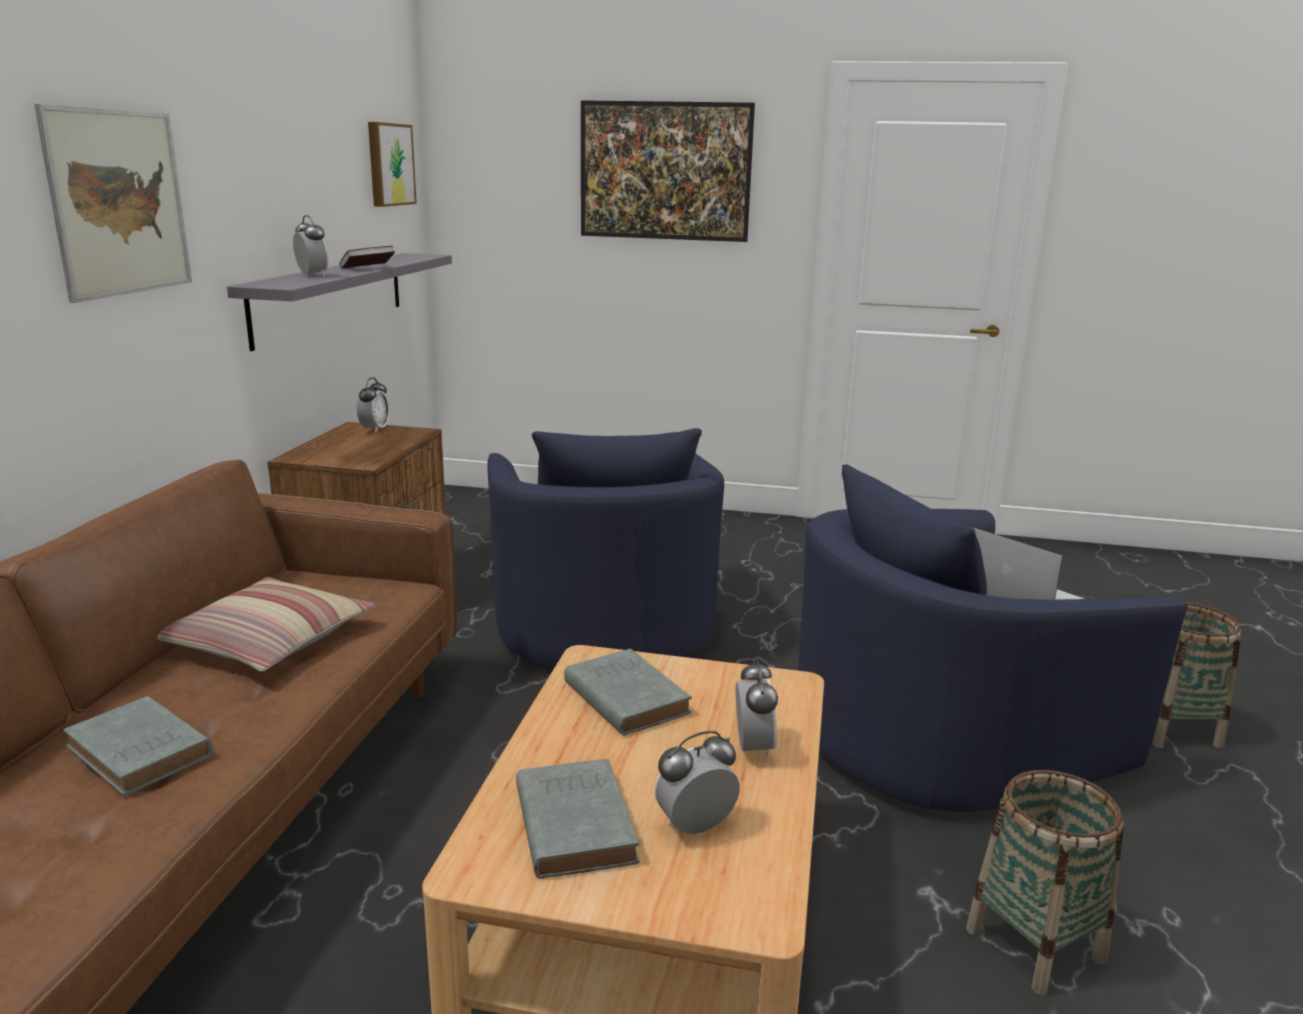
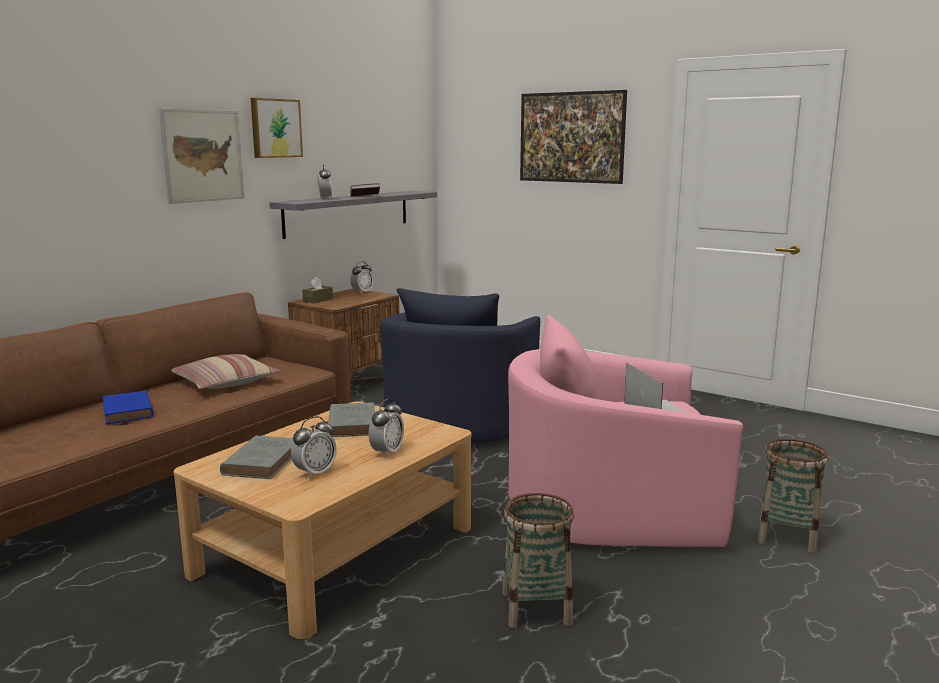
camera: 25 degrees right, 5 degrees down
grey book [63,696,213,796] -> blue book [103,391,154,424]
picture [368,122,417,207] -> picture moved to [251,98,303,158]
alarm clock [654,731,740,834] -> alarm clock turned 135 degrees clockwise [291,416,337,479]
blue armchair [797,464,1187,812] -> pink armchair [508,315,743,547]
none -> brown tissue box [302,277,333,303]

